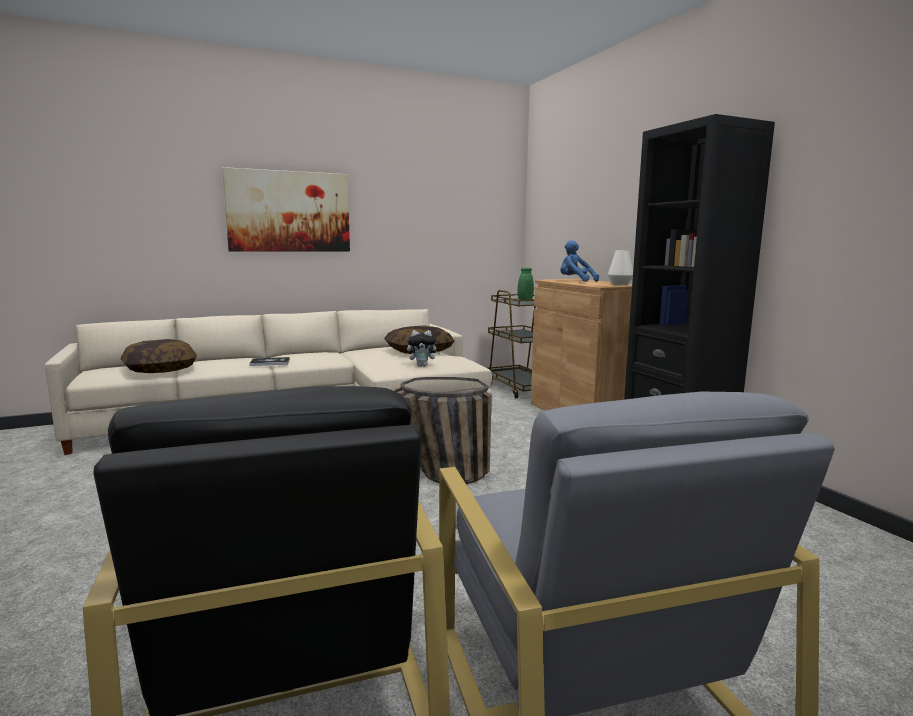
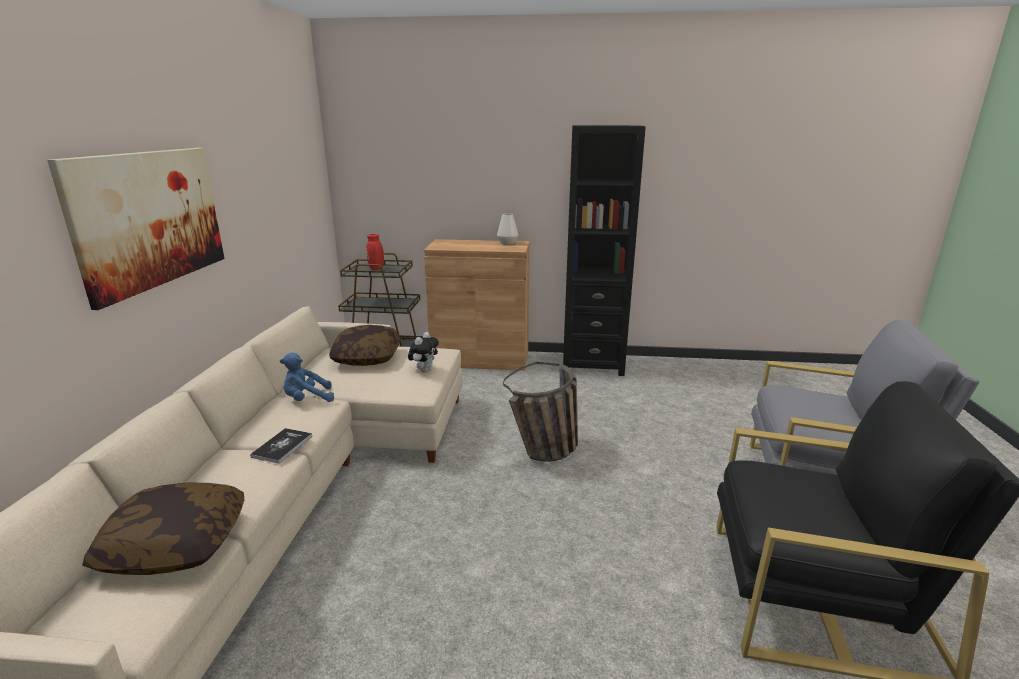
camera: 60 degrees left, 10 degrees up
green vase [517,268,534,300] -> red vase [366,234,384,270]
blue plush toy [560,240,599,282] -> blue plush toy moved to [280,353,334,402]

